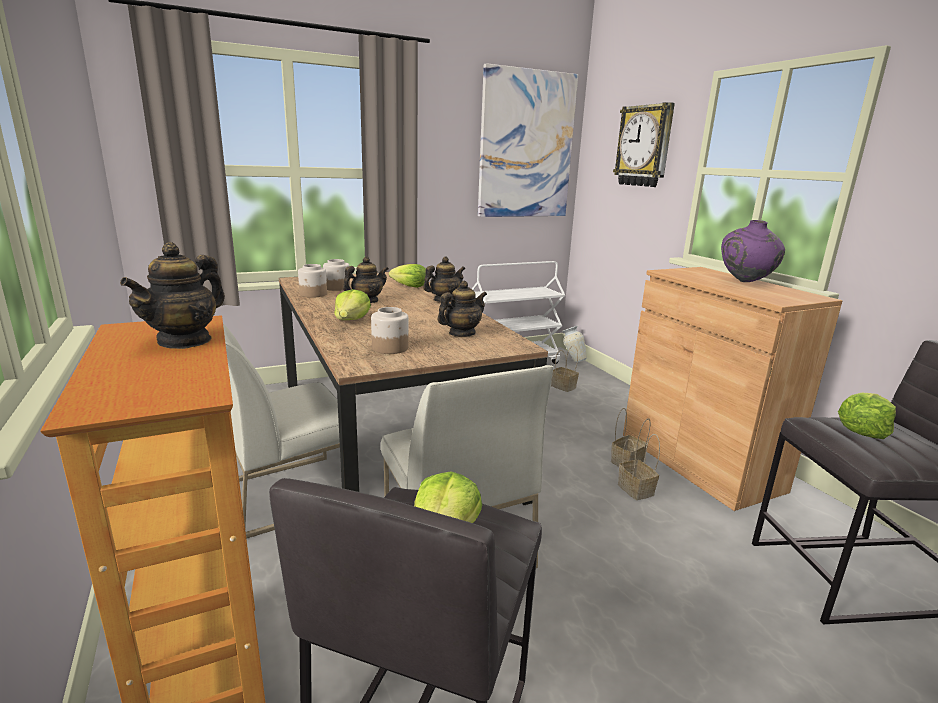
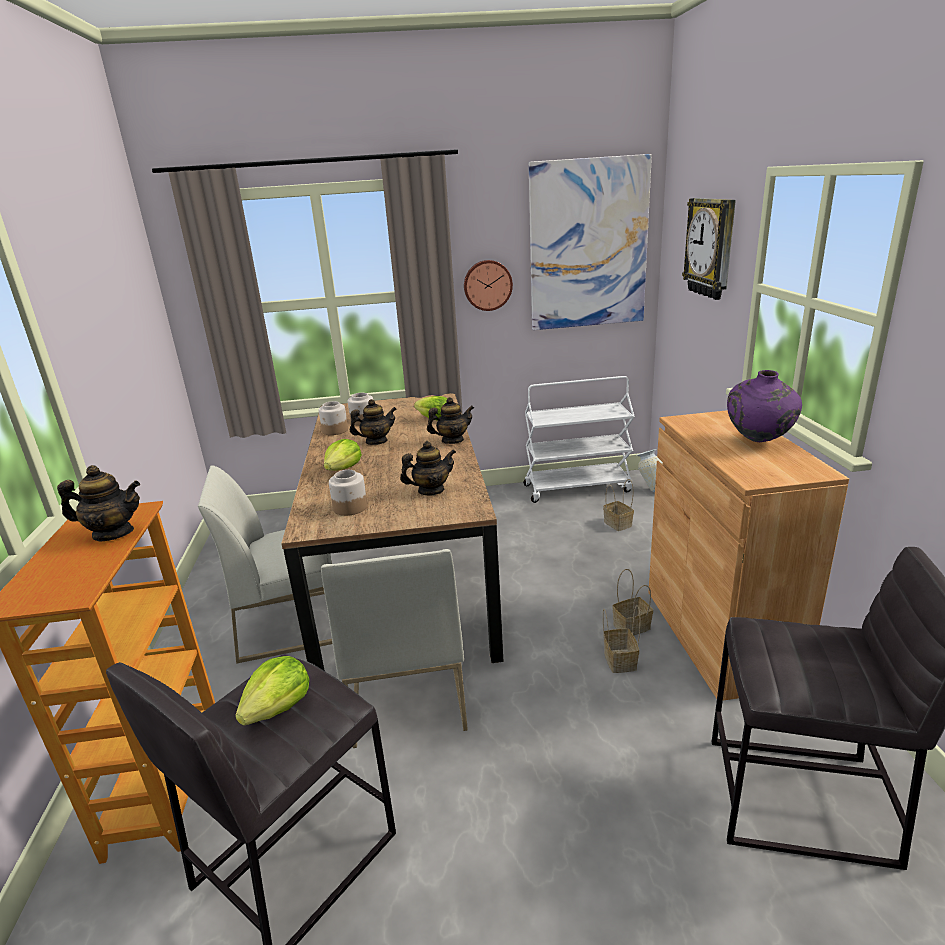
camera: 20 degrees right, 5 degrees up
teapot [120,242,225,349] -> teapot turned 135 degrees counterclockwise [57,465,140,541]
lettuce [838,393,896,439] -> none
none -> wall clock [464,260,513,311]

